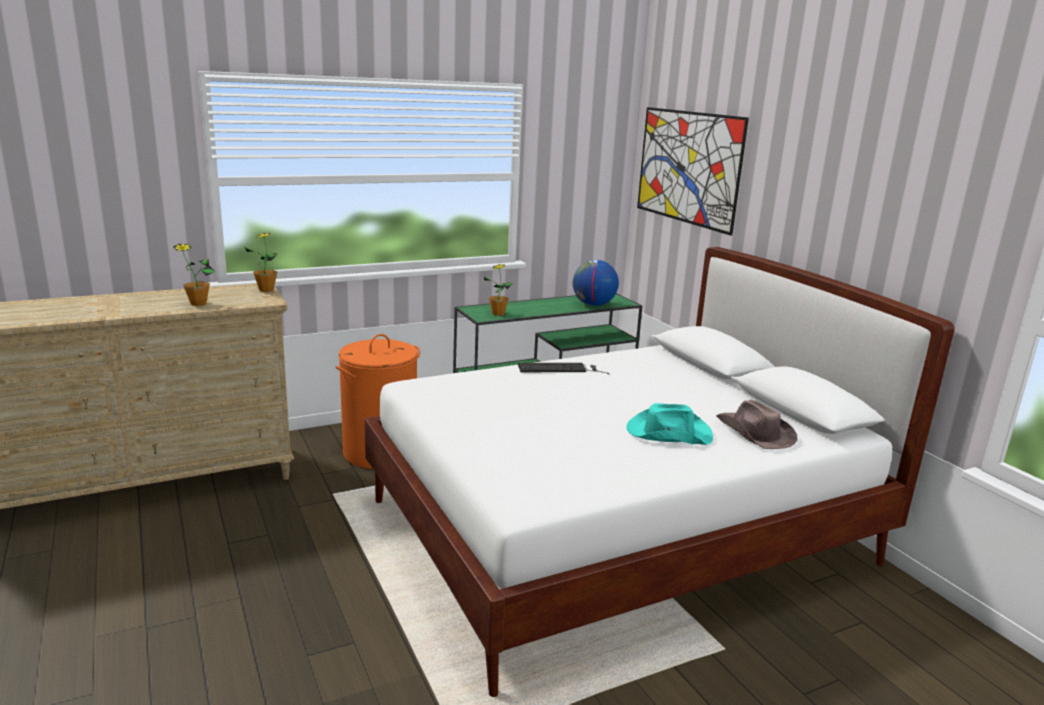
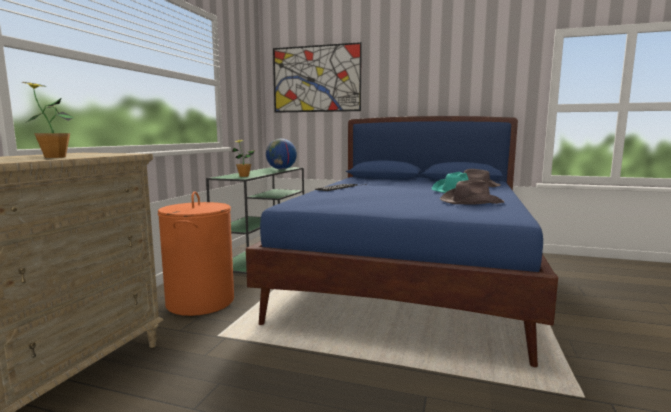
camera: 45 degrees left, 10 degrees down
potted plant [245,233,277,292] -> none
white bed [364,247,954,697] -> blue bed [246,116,558,367]
none -> brown hat [440,179,505,205]

